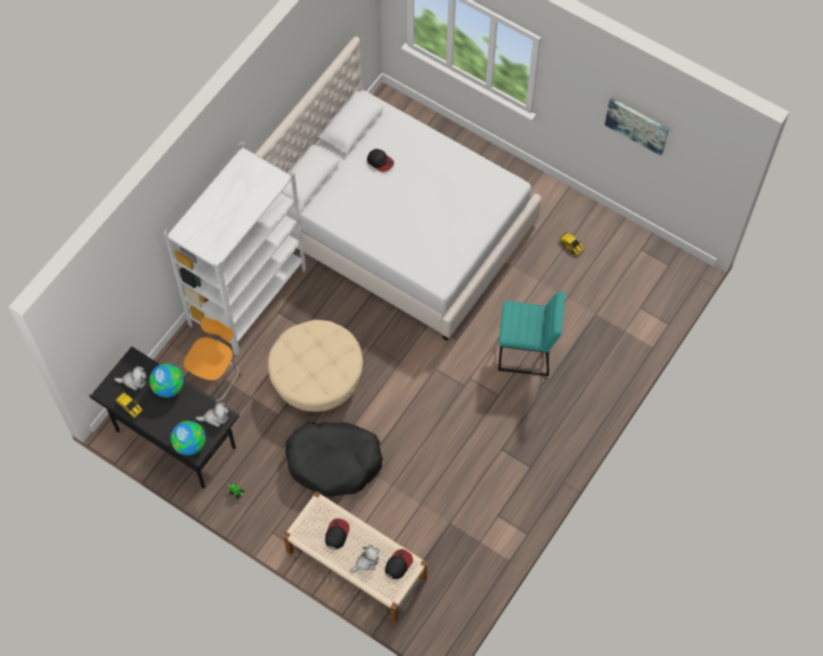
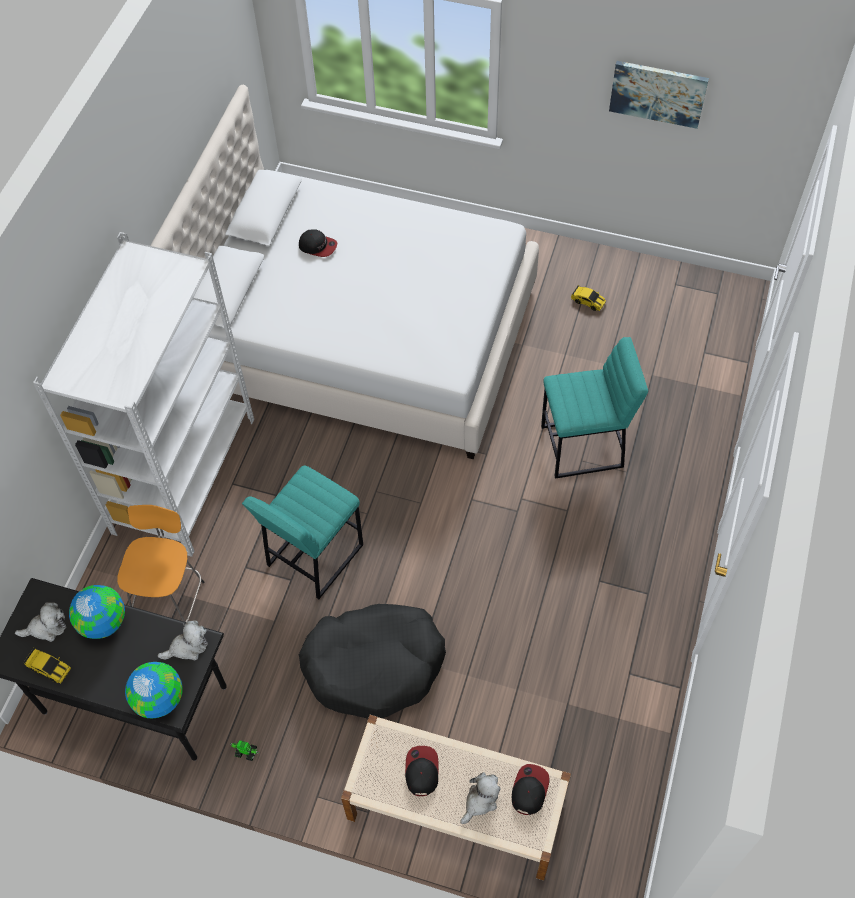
camera: 15 degrees left, 5 degrees down
beige ottoman [268,320,363,416] -> turquoise chair [242,466,363,599]

